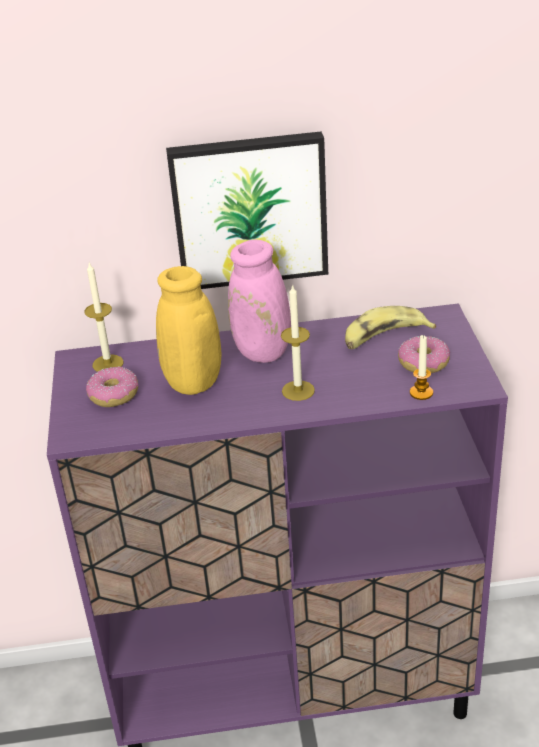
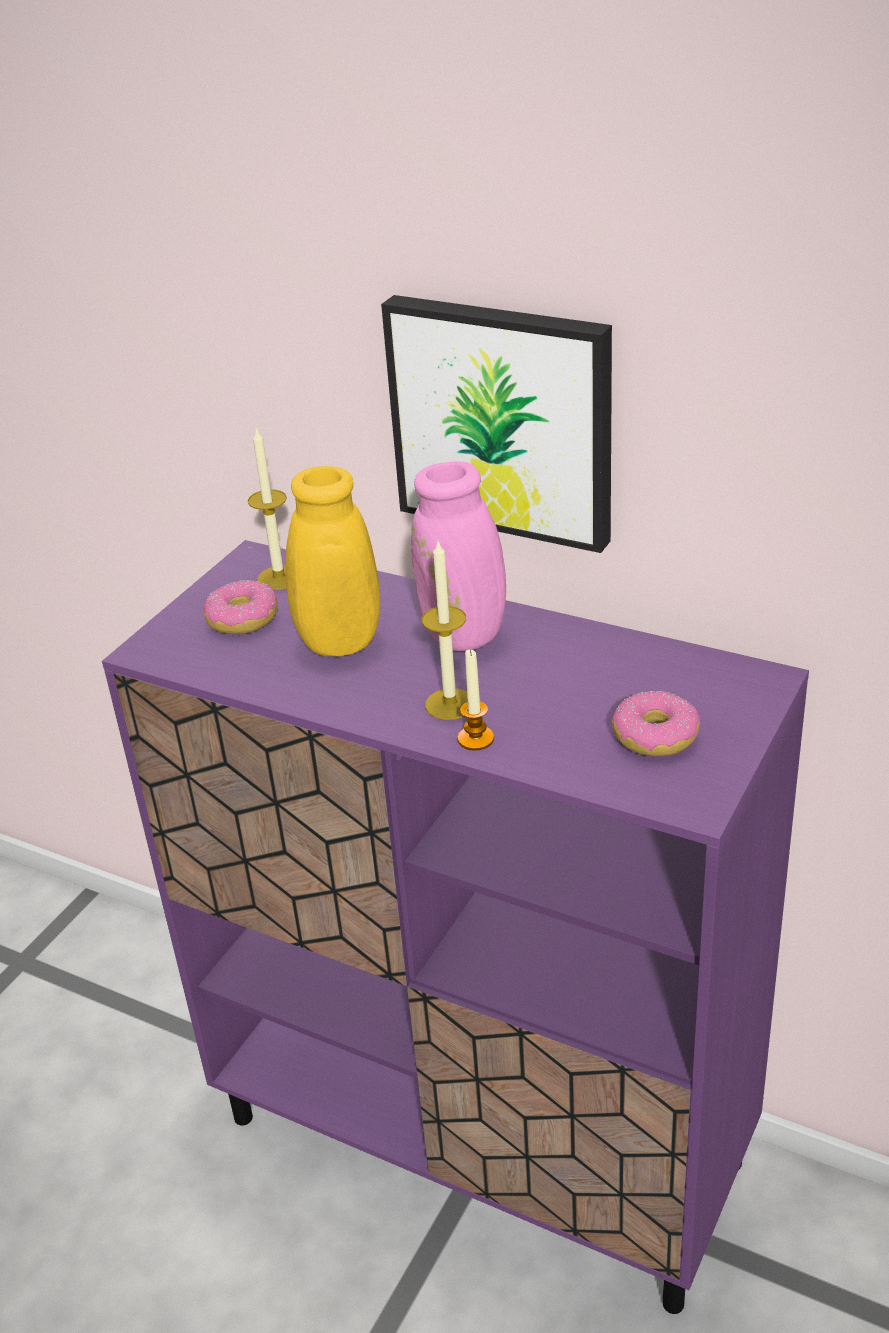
camera: 35 degrees right, 0 degrees up
banana [345,306,436,349] -> none
candle [410,335,433,400] -> candle moved to [457,649,494,751]

